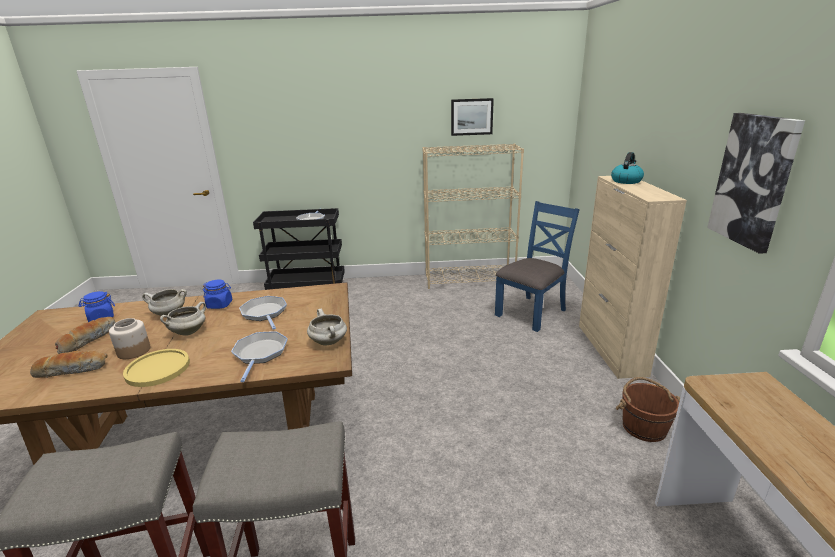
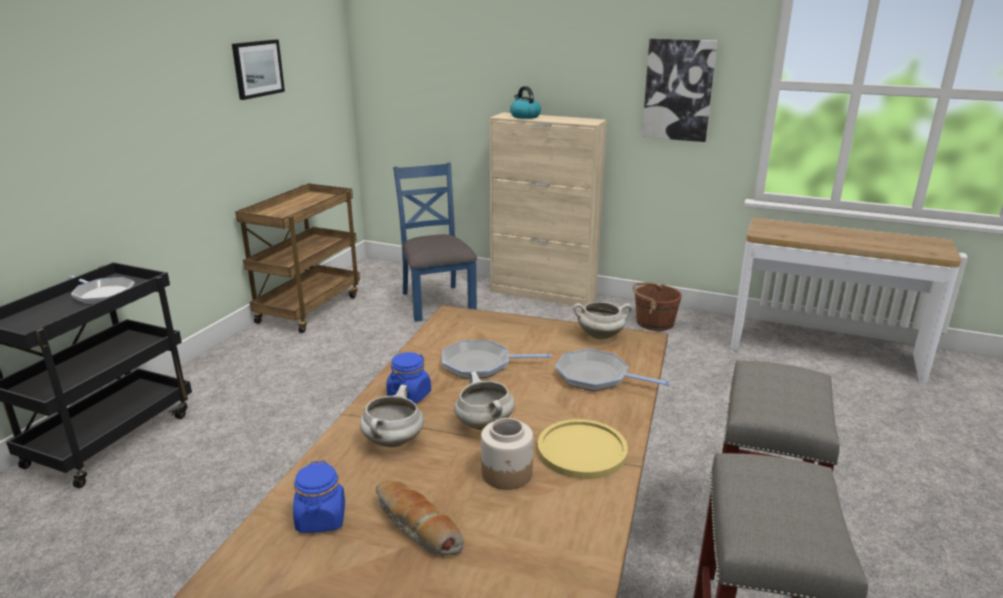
camera: 65 degrees left, 0 degrees up
bread [30,351,108,378] -> none
beige bookcase [423,143,524,289] -> brown cart [235,183,360,333]

